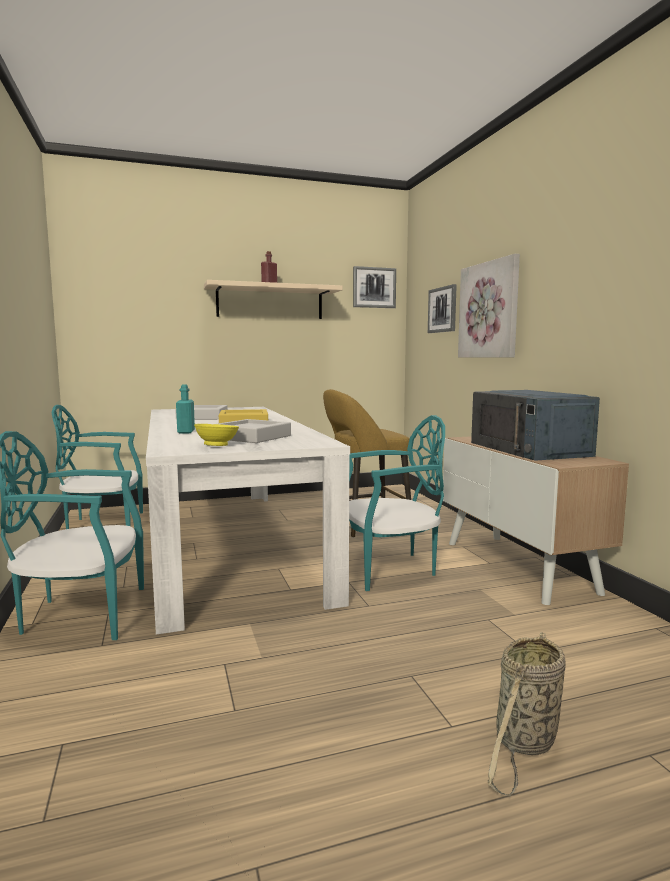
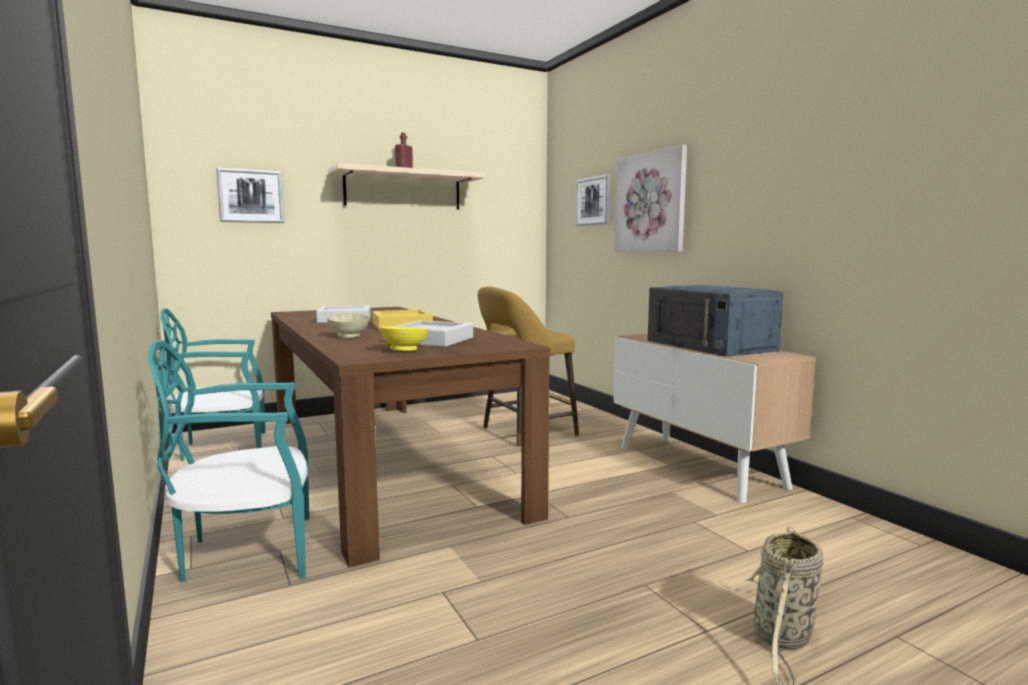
camera: 10 degrees left, 0 degrees up
white dining table [146,407,350,635] -> brown dining table [271,307,551,567]
turquoise bottle [176,384,195,434] -> beige bowl [327,313,370,338]
turquoise chair [349,415,445,591] -> none
picture [353,266,396,308] -> picture moved to [216,168,285,223]

